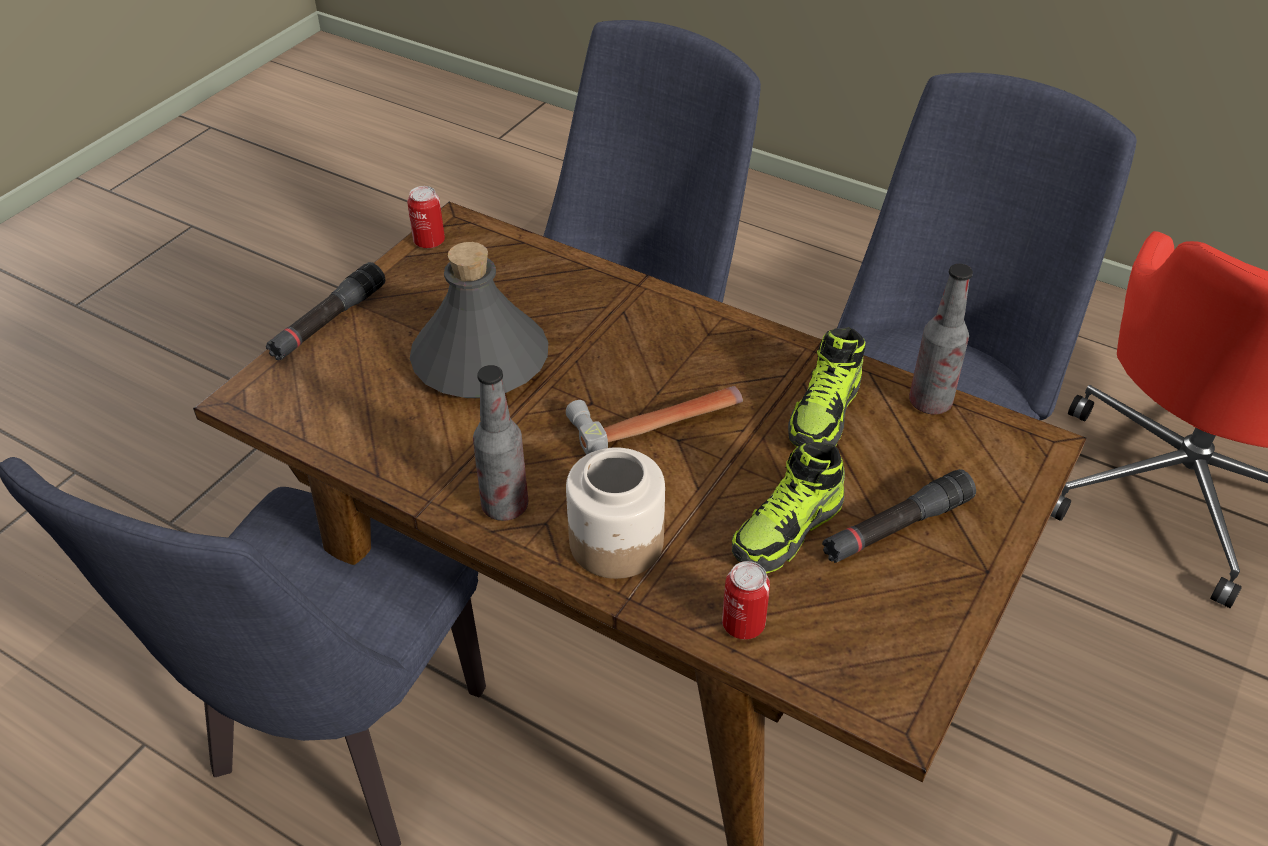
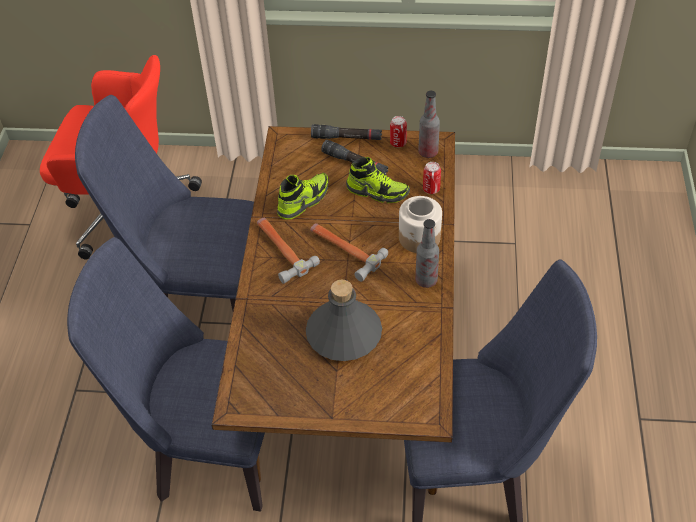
camera: 115 degrees left, 5 degrees up
black flashlight [266,262,385,360] -> black flashlight moved to [311,124,382,140]
can [407,186,445,249] -> can moved to [390,116,407,147]
shoe [788,327,865,447] -> shoe turned 45 degrees counterclockwise [277,173,329,220]
bottle [909,264,973,414] -> bottle moved to [418,91,440,158]
none -> hammer [257,218,320,284]

